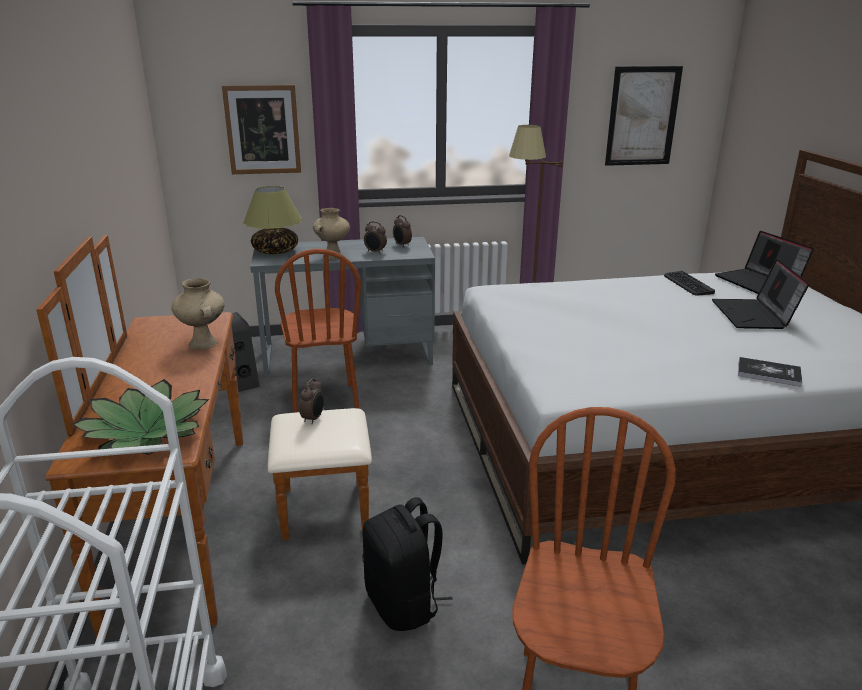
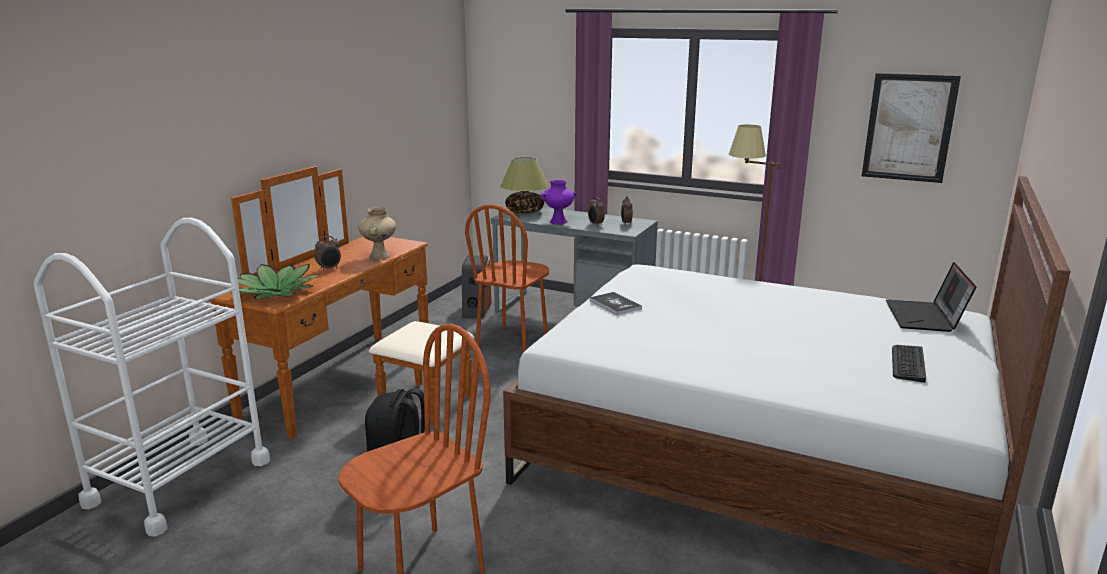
camera: 35 degrees right, 5 degrees down
picture [222,85,301,174] -> none
alarm clock [299,378,324,425] -> alarm clock moved to [315,236,341,271]
beige vase [313,208,350,260] -> purple vase [540,180,577,224]
keyboard [664,271,715,296] -> keyboard moved to [892,345,926,383]
laptop [712,259,809,329] -> none
book [738,357,802,387] -> book moved to [590,292,642,315]

